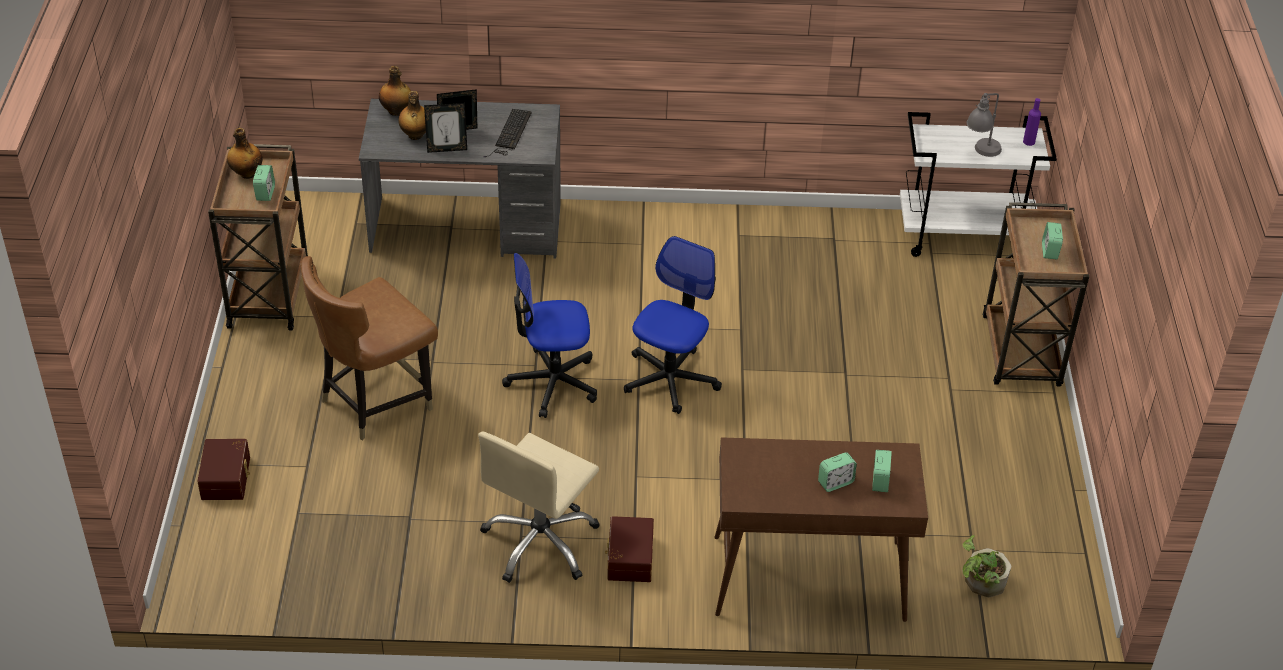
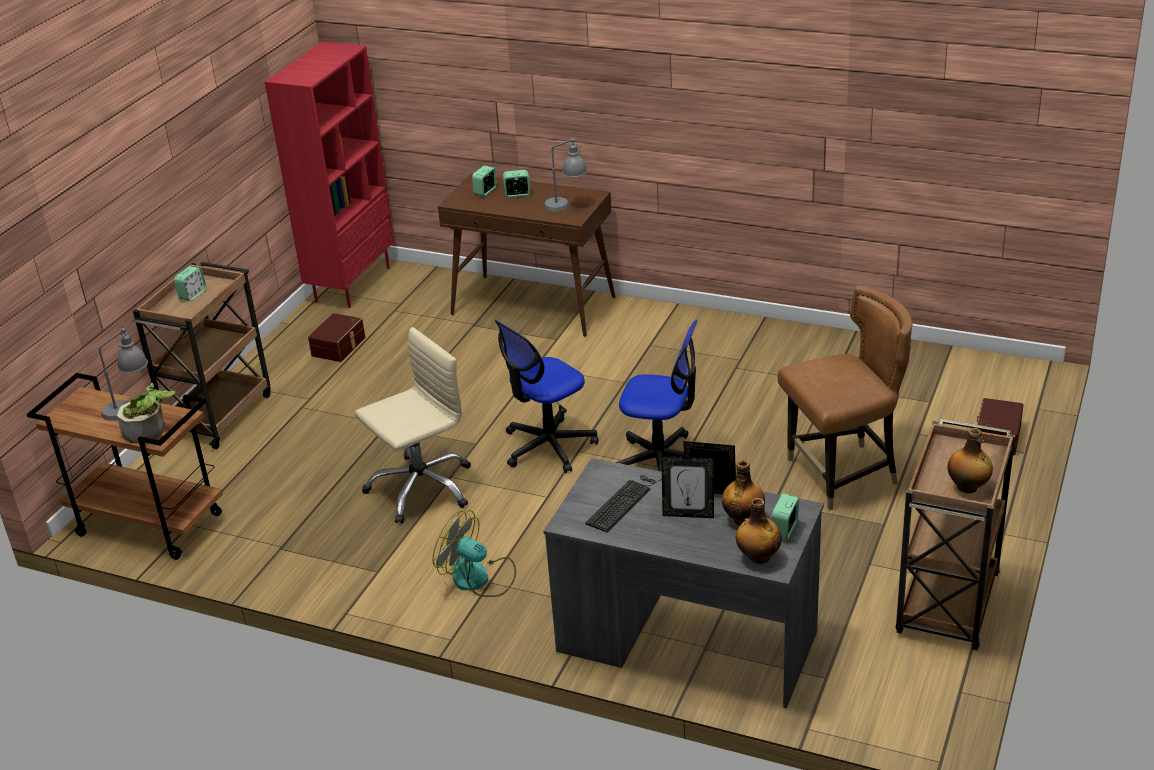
camera: 155 degrees left, 10 degrees down
alarm clock [253,165,275,201] -> alarm clock moved to [772,493,800,541]
beige office chair [478,431,600,583] -> beige office chair moved to [355,327,471,524]
brown storage box [605,516,654,582] -> brown storage box moved to [308,313,365,362]
white cart [900,112,1057,258] -> brown cart [27,373,223,560]
potted plant [962,535,1011,597] -> potted plant moved to [117,383,176,443]
purple bottle [1023,98,1041,146] -> none
none -> red bookcase [265,41,394,308]
none -> fan [433,510,516,597]
none -> grey table lamp [544,138,587,212]

